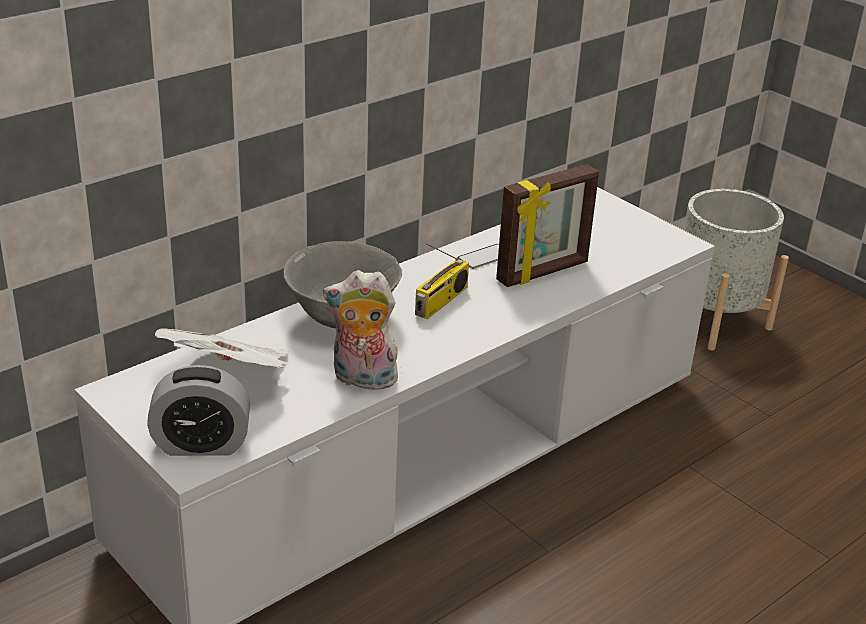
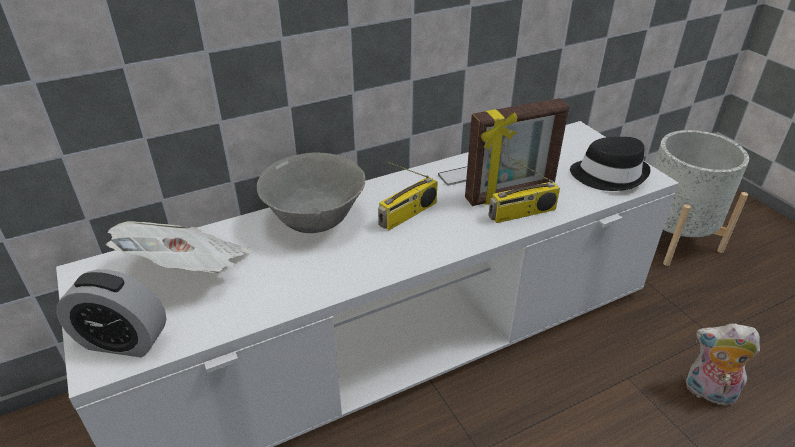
camera: 15 degrees right, 5 degrees up
plush toy [323,270,403,390] -> plush toy moved to [686,324,760,406]
none -> radio [488,156,560,223]
none -> black hat [570,137,651,191]

